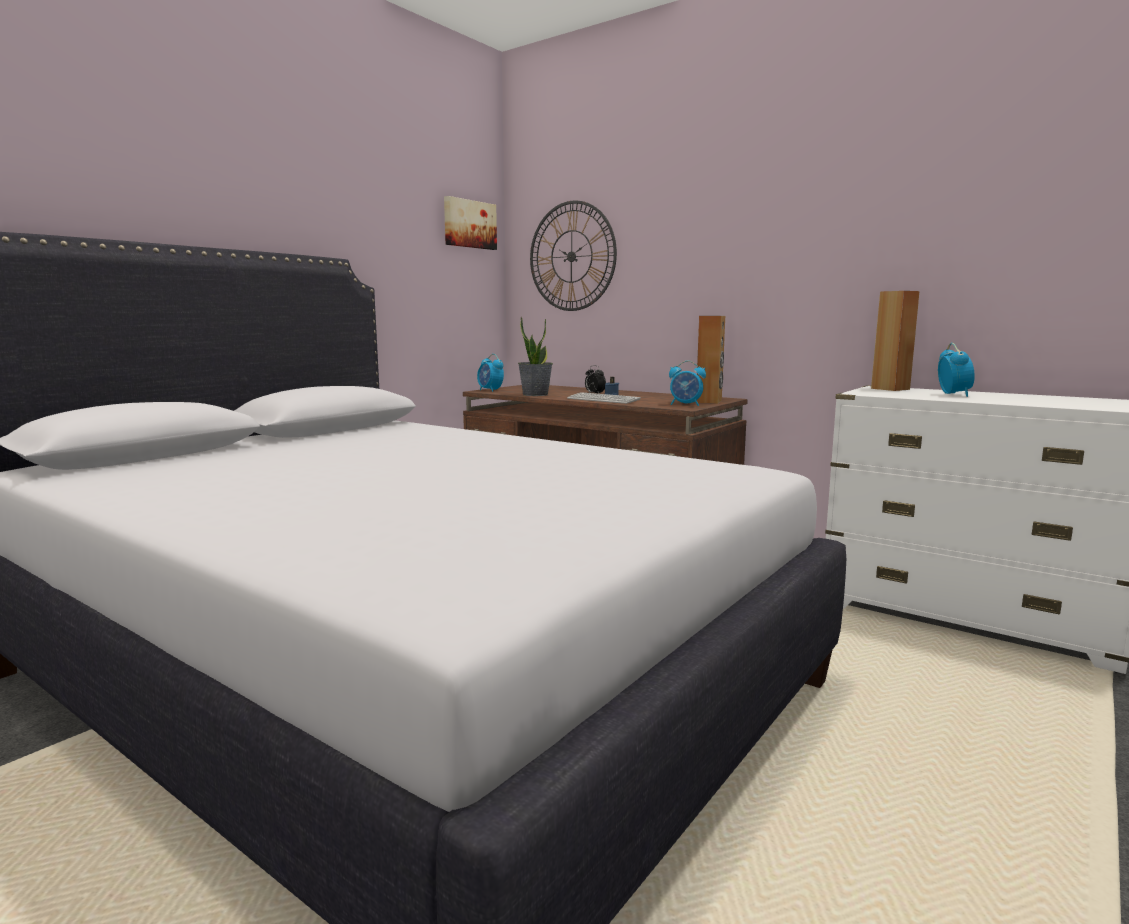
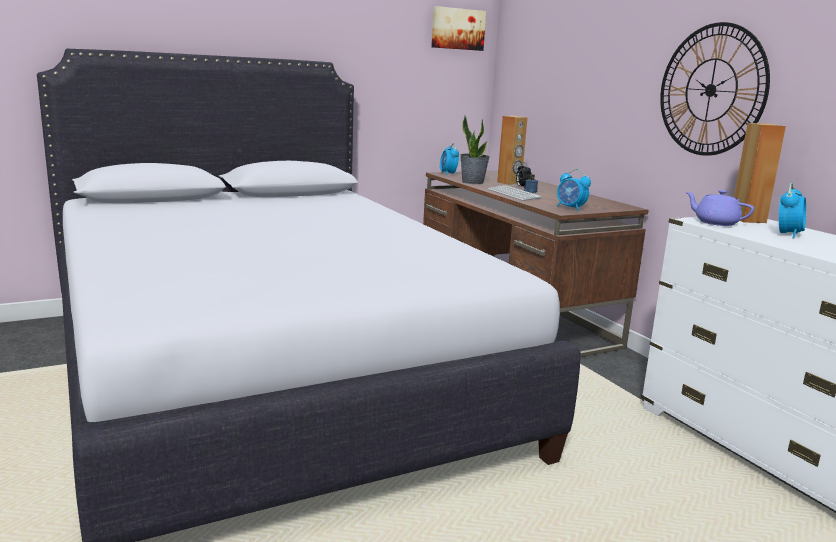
camera: 25 degrees right, 5 degrees up
wall clock [530,200,617,311] -> wall clock moved to [660,22,770,156]
brown speaker [697,316,725,404] -> brown speaker moved to [497,116,528,185]
none -> purple teapot [686,190,754,226]

